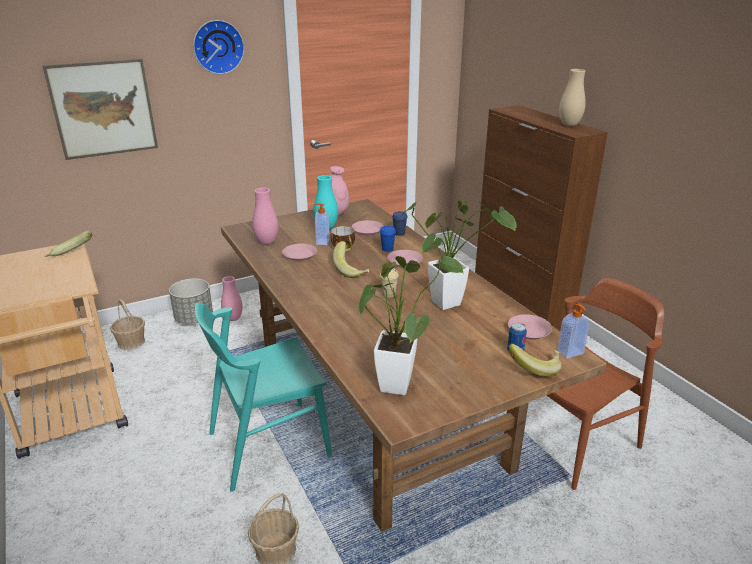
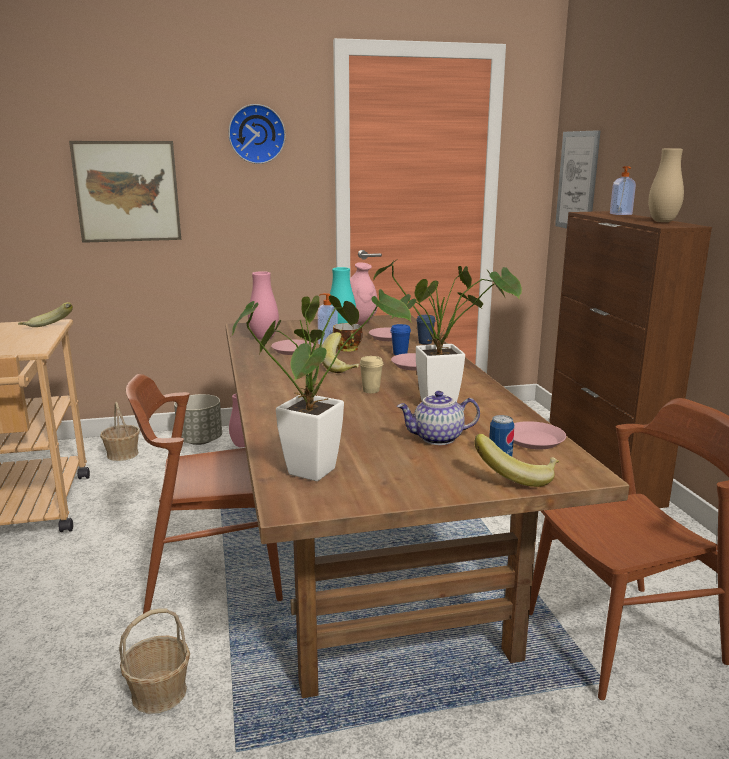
camera: 15 degrees right, 10 degrees down
turquoise chair [195,302,332,492] -> brown chair [126,374,283,614]
soap dispenser [557,303,590,359] -> soap dispenser moved to [610,166,636,215]
none -> teapot [397,391,480,445]
none -> picture [555,130,601,229]

